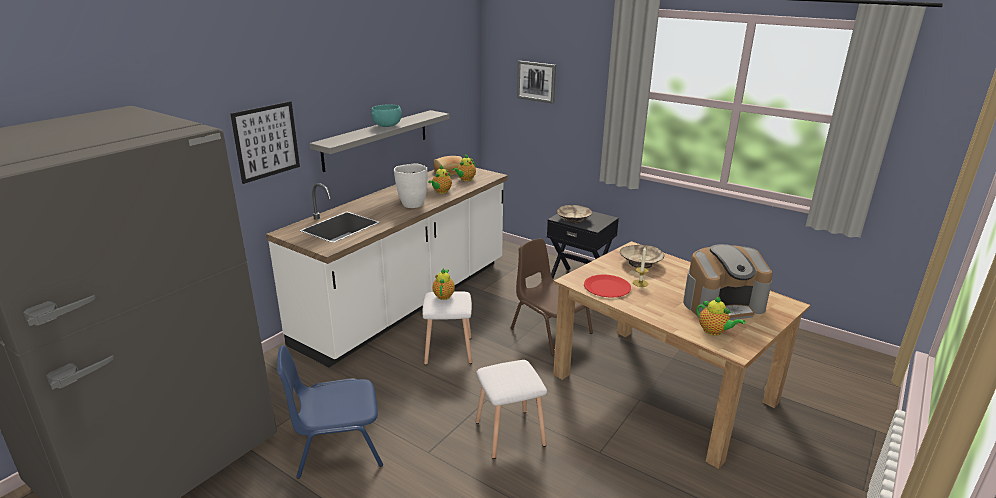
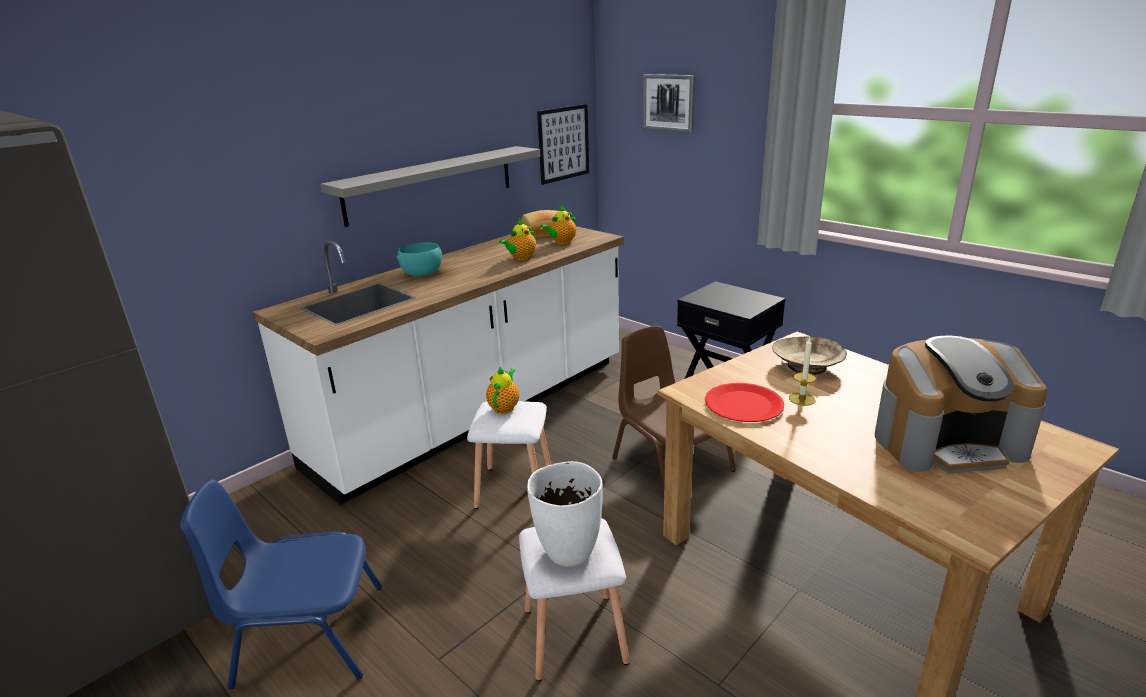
camera: 10 degrees right, 0 degrees up
picture [230,101,300,184] -> picture moved to [537,104,589,185]
turquoise bowl [371,104,402,127] -> turquoise bowl moved to [396,242,442,276]
white vase [394,164,428,208] -> white vase moved to [527,461,603,566]
beige bowl [557,205,592,223] -> none
teapot [696,296,745,336] -> none

